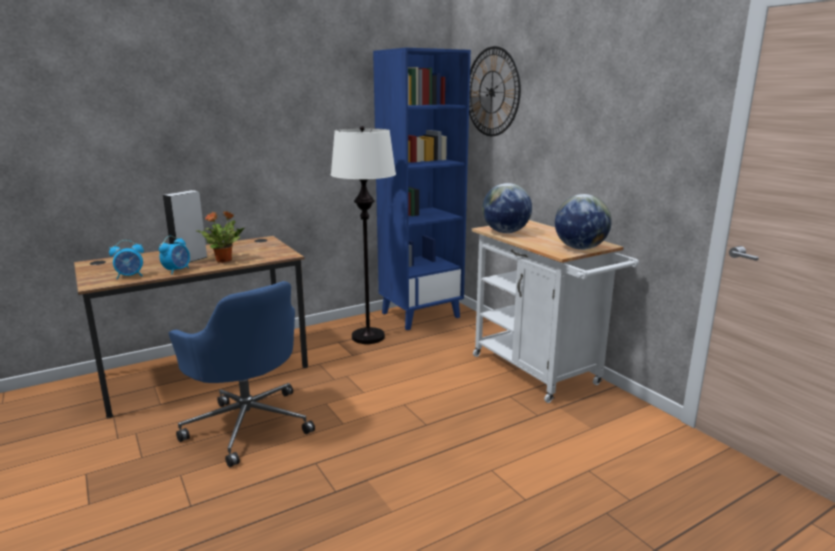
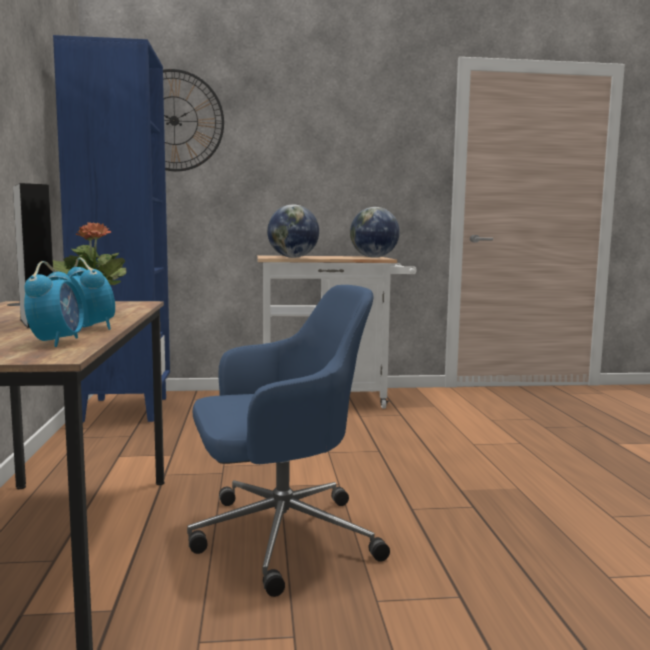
camera: 65 degrees left, 10 degrees down
white floor lamp [331,126,396,344] -> none

